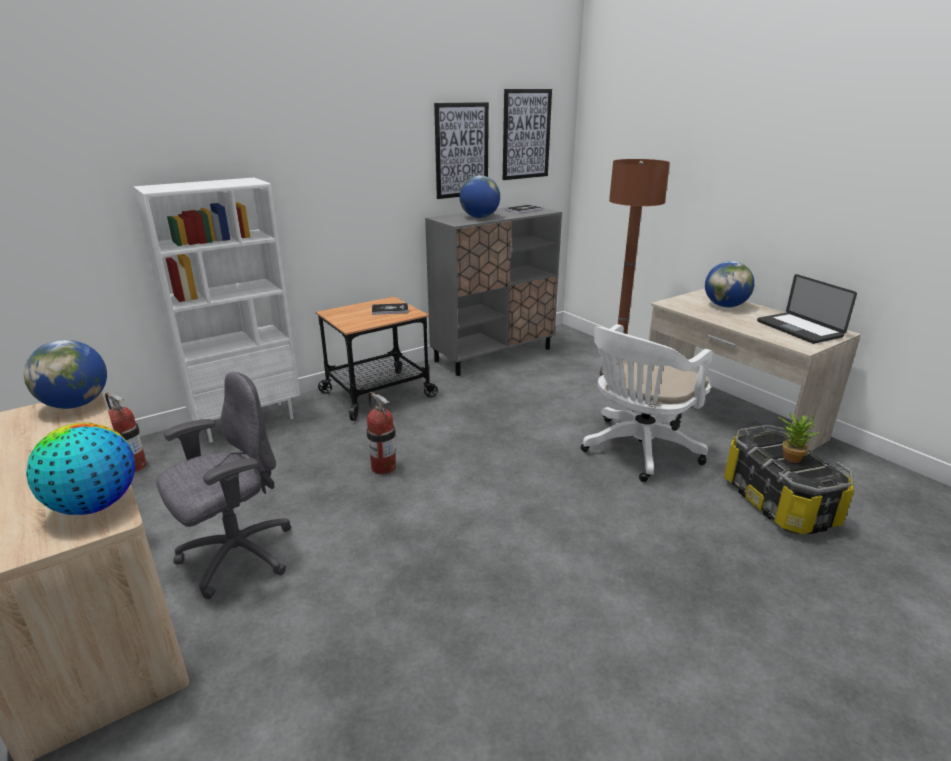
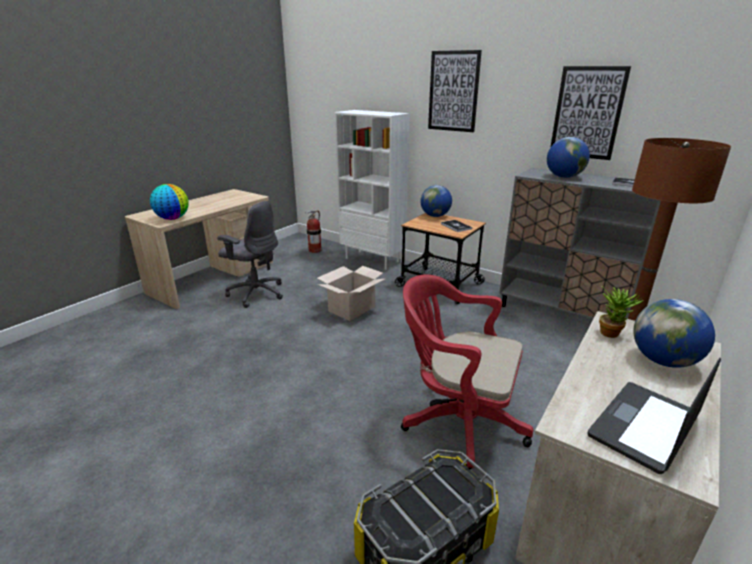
camera: 70 degrees right, 0 degrees up
globe [24,340,107,409] -> globe moved to [421,185,452,217]
fire extinguisher [367,392,396,474] -> cardboard box [317,266,385,321]
picture [503,89,552,180] -> picture moved to [428,50,482,132]
white office chair [581,324,712,482] -> red office chair [401,274,533,469]
potted plant [778,412,819,463] -> potted plant moved to [599,286,644,338]

